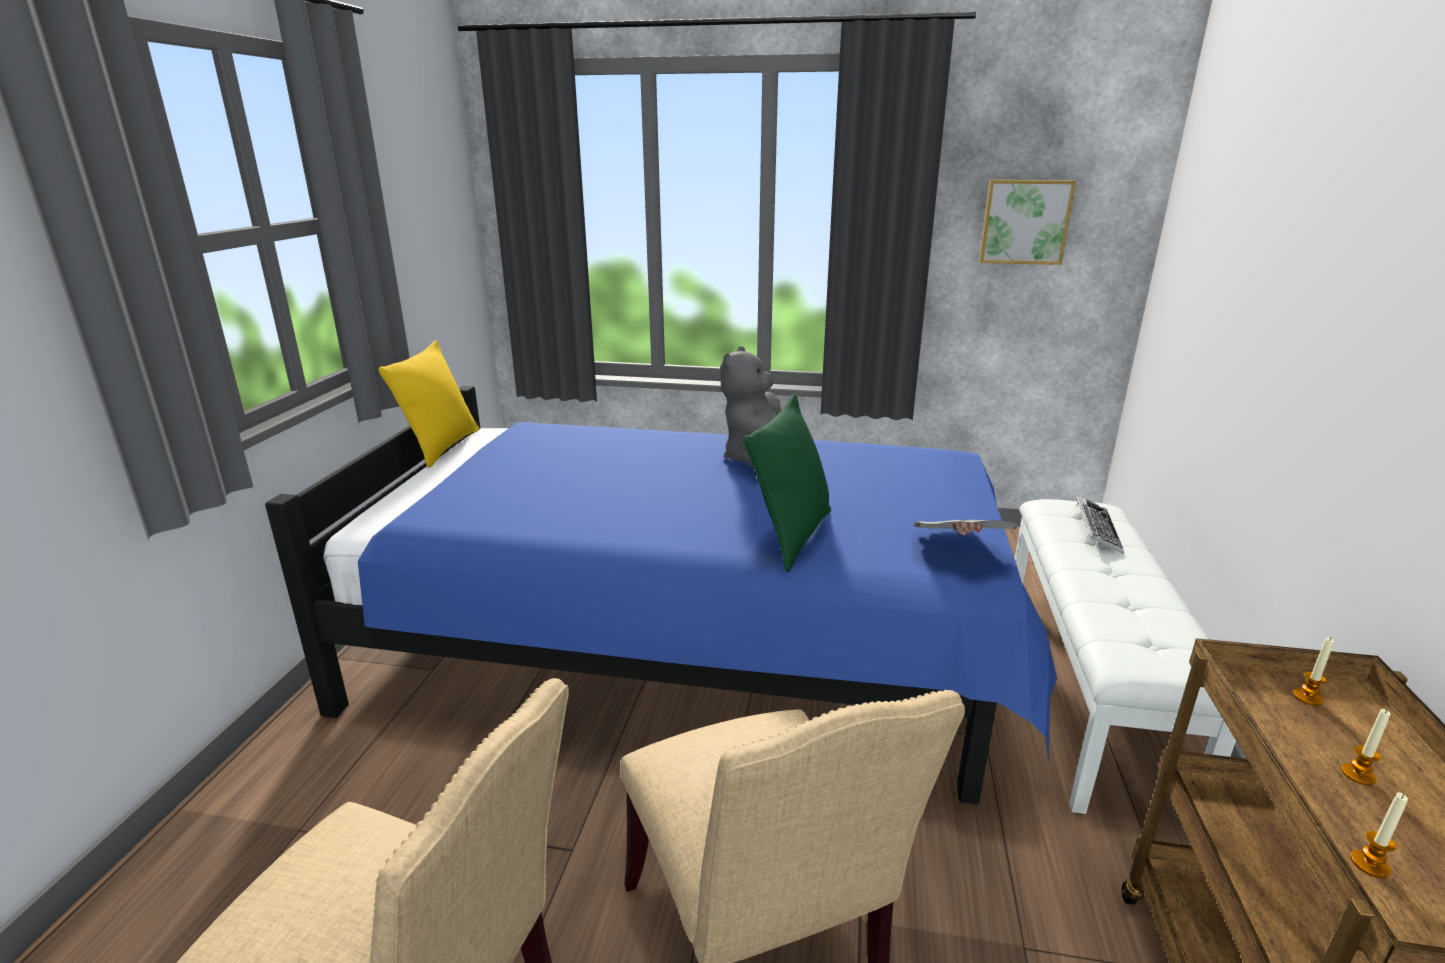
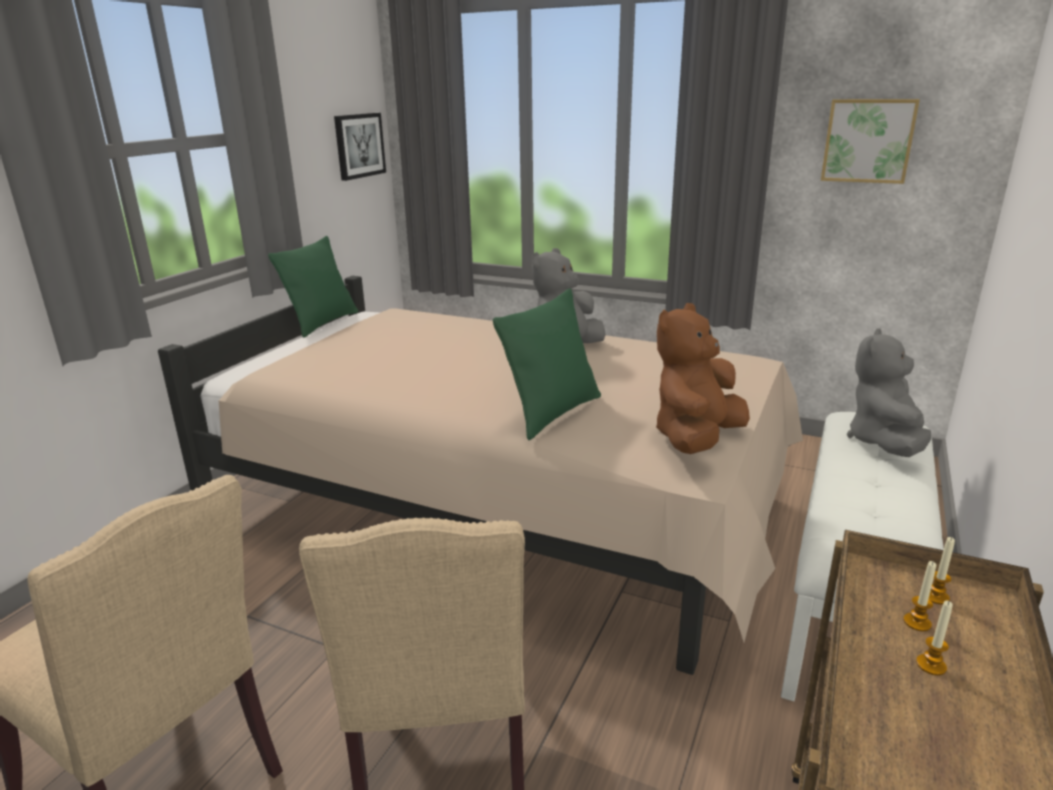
camera: 15 degrees right, 0 degrees up
blue bed [265,386,1057,804] -> beige bed [158,276,803,675]
yellow pillow [378,340,479,468] -> green pillow [268,236,358,338]
newspaper [913,520,1017,536] -> brown plush toy [656,303,750,454]
keyboard [1076,496,1124,554] -> grey plush toy [847,328,931,457]
candle [1351,793,1408,878] -> candle moved to [903,561,936,631]
none -> picture [334,113,386,181]

